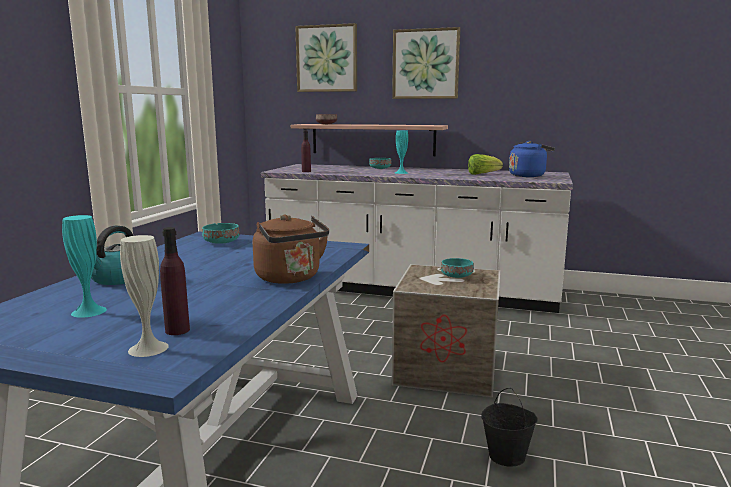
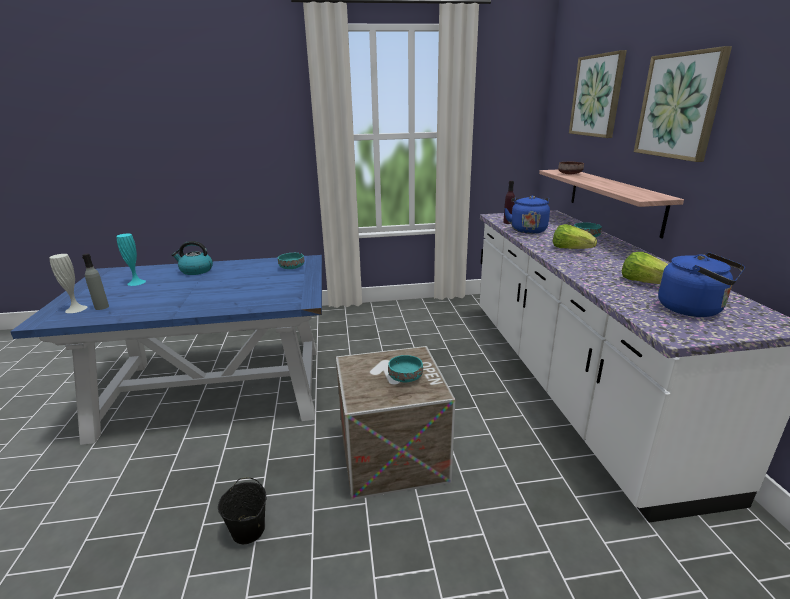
camera: 65 degrees right, 10 degrees up
purple bottle [160,227,190,335] -> grey bottle [82,254,109,310]
brown kettle [253,214,329,284] -> none
turquoise vase [395,130,408,174] -> lettuce [553,224,597,249]
none -> blue kettle [504,195,550,234]

